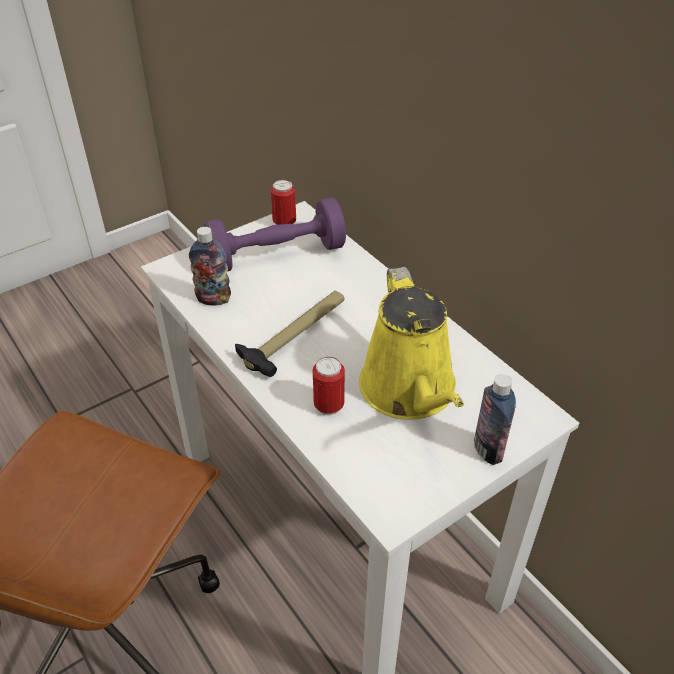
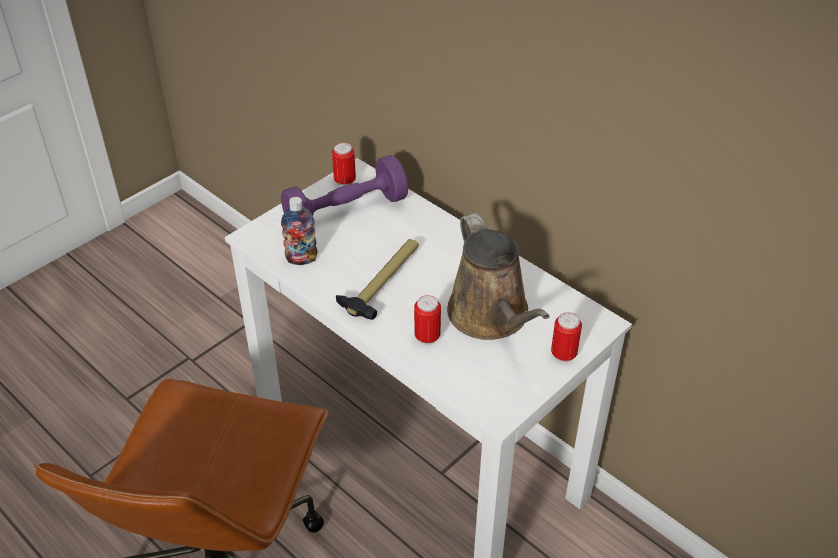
camera: 10 degrees left, 0 degrees up
yellow watering can [359,267,464,420] -> brown watering can [447,213,550,340]
bottle [474,374,516,465] -> can [551,313,582,362]

